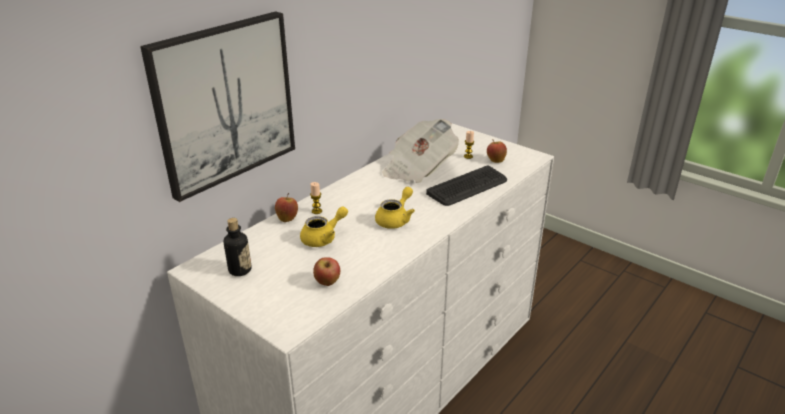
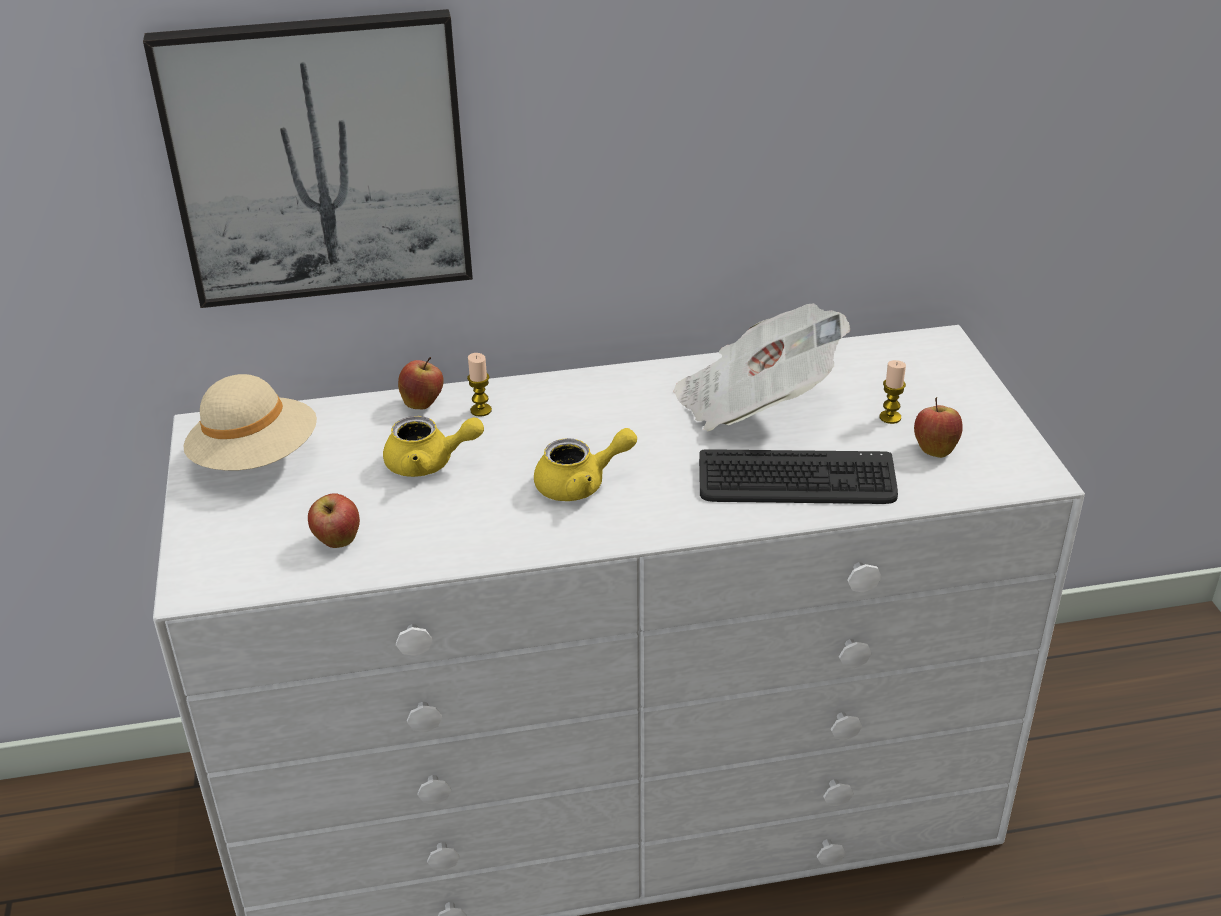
camera: 40 degrees right, 5 degrees up
bottle [224,218,251,276] -> beige hat [183,374,317,471]

